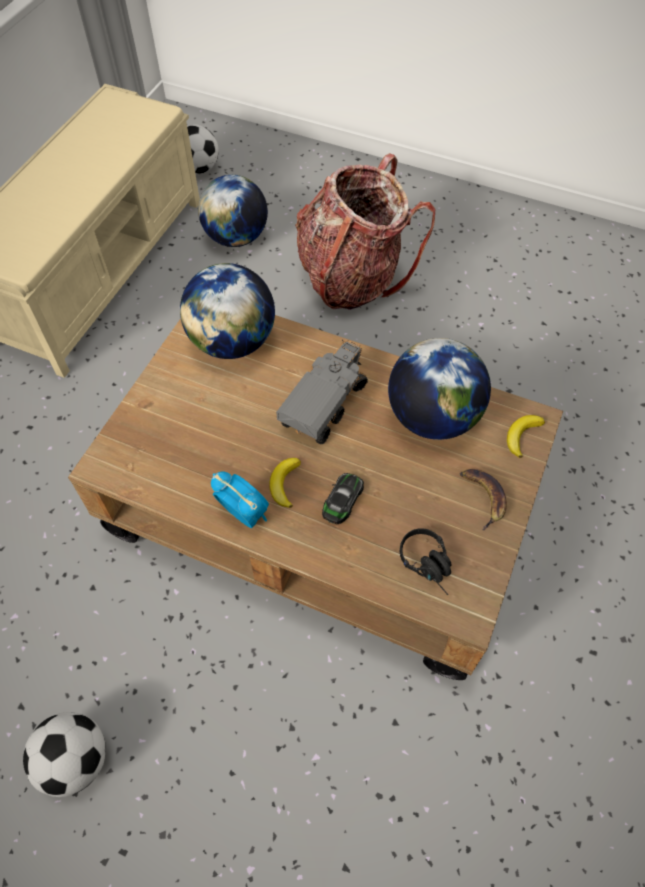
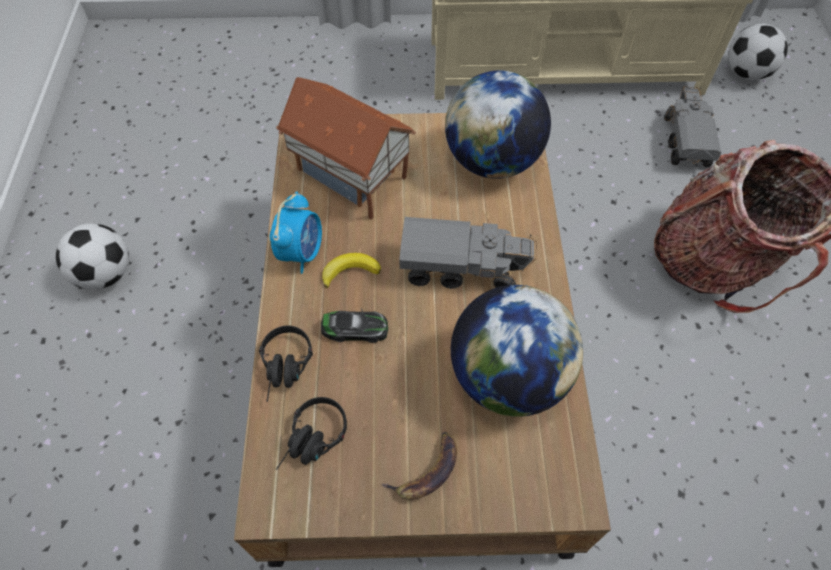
camera: 65 degrees right, 0 degrees up
globe [198,175,268,247] -> toy truck [664,86,721,167]
banana [507,415,545,458] -> none
none -> black headphones [259,326,313,402]
none -> toy house [276,77,416,219]

